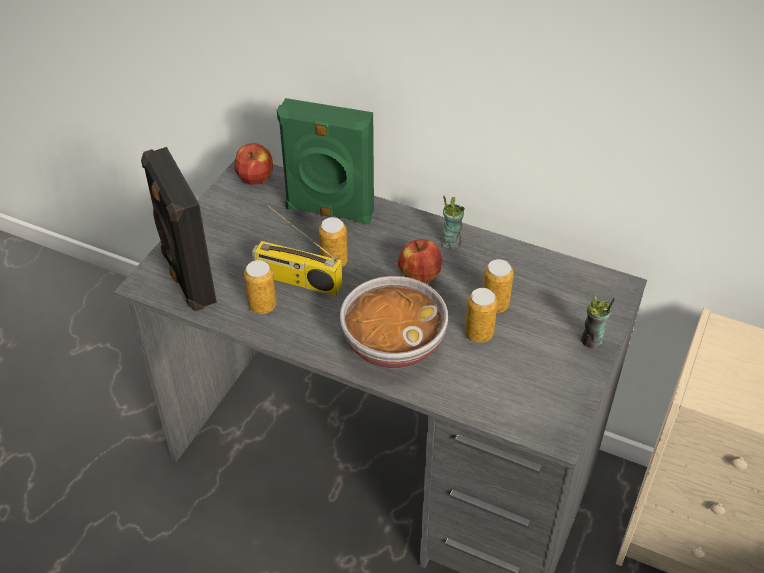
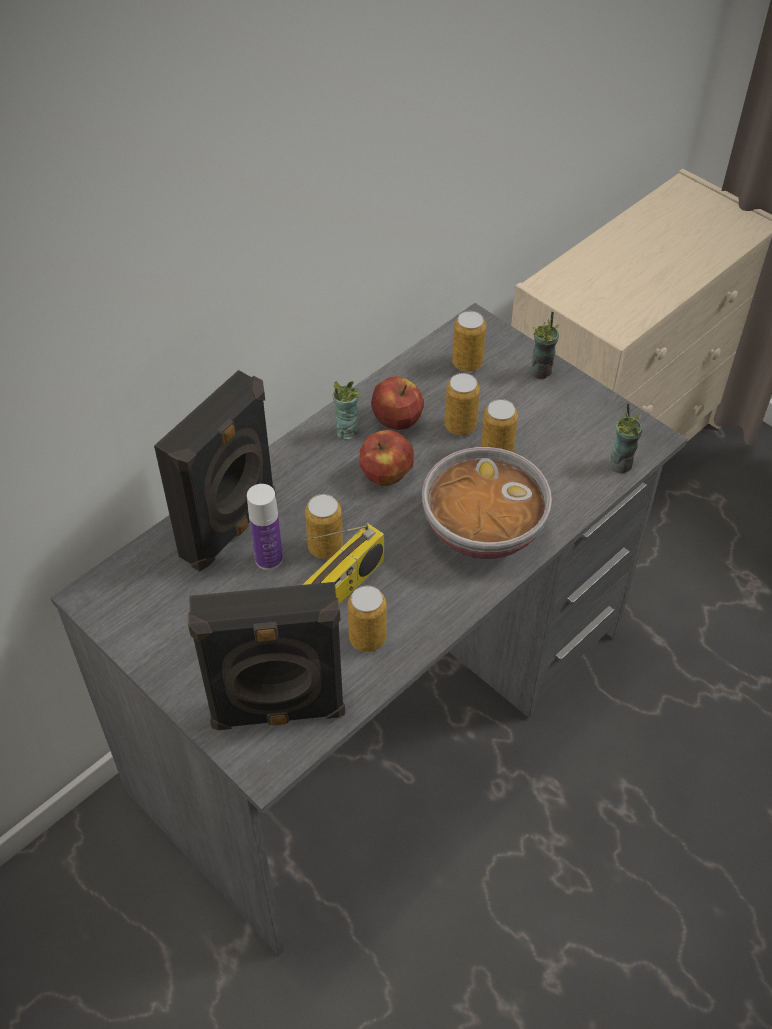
camera: 70 degrees left, 5 degrees up
apple [234,143,273,185] -> apple moved to [371,376,424,430]
green speaker [277,98,374,224] -> black speaker [154,370,276,572]
none -> bottle [247,484,283,570]
none -> can [452,311,486,372]
none -> cup [608,403,643,473]

